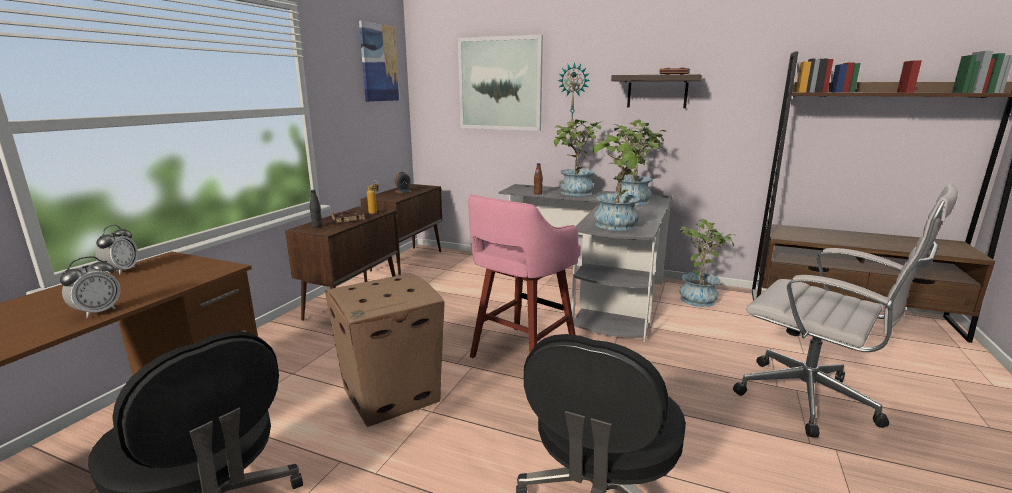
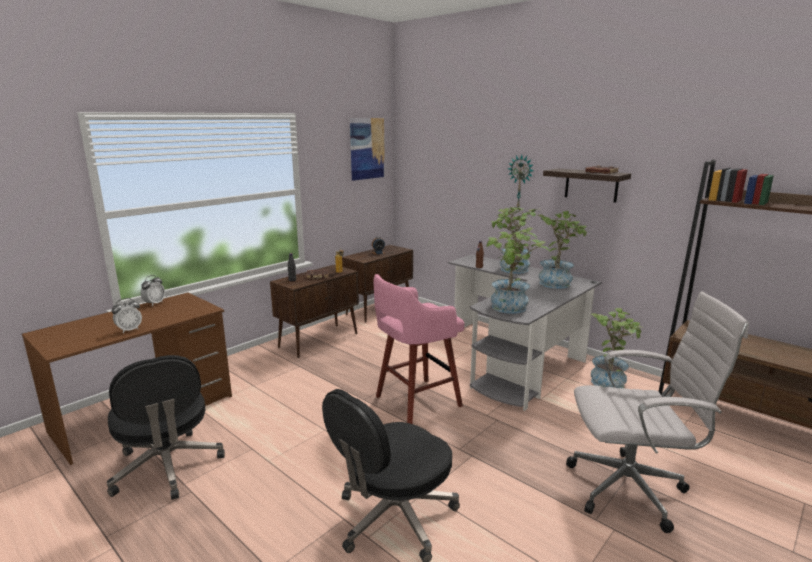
camera: 20 degrees right, 0 degrees up
cardboard box [325,273,444,427] -> none
picture [458,35,543,131] -> none
white office chair [733,183,958,438] -> white office chair turned 60 degrees counterclockwise [566,292,749,533]

